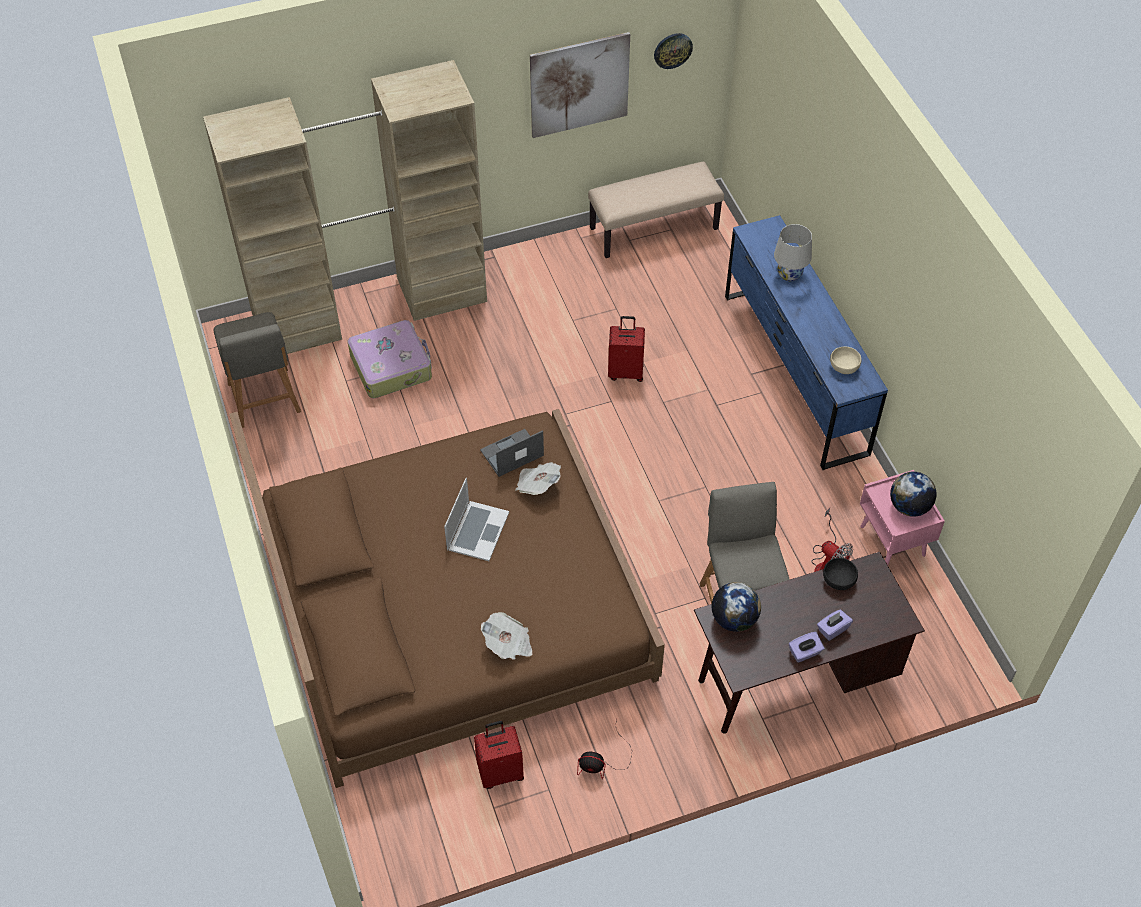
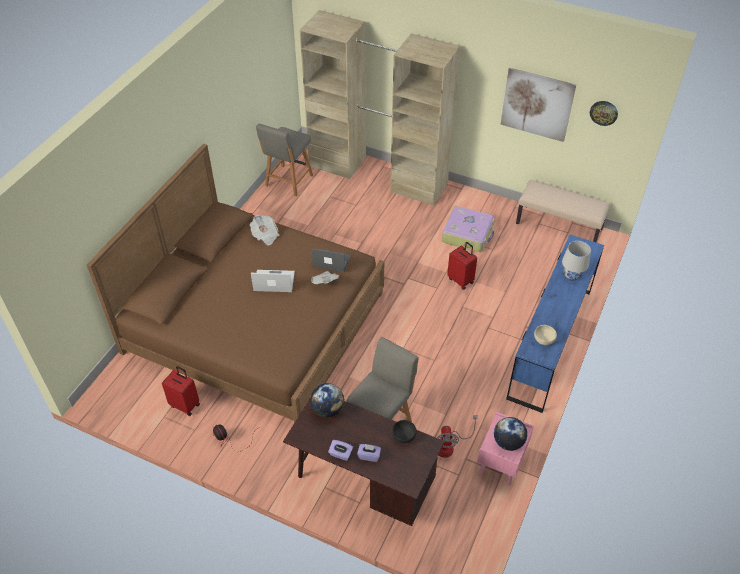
camera: 45 degrees right, 5 degrees down
suitcase [348,320,432,398] -> suitcase moved to [442,206,494,252]
laptop [444,478,509,561] -> laptop turned 150 degrees counterclockwise [251,270,295,292]
newspaper [481,612,533,660] -> newspaper moved to [250,215,280,246]

